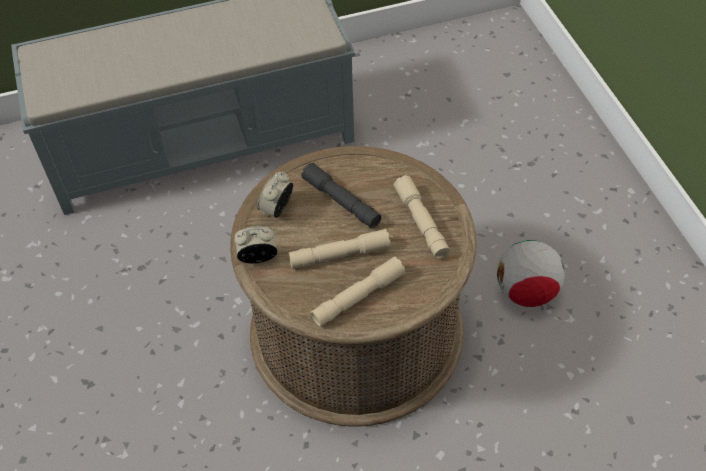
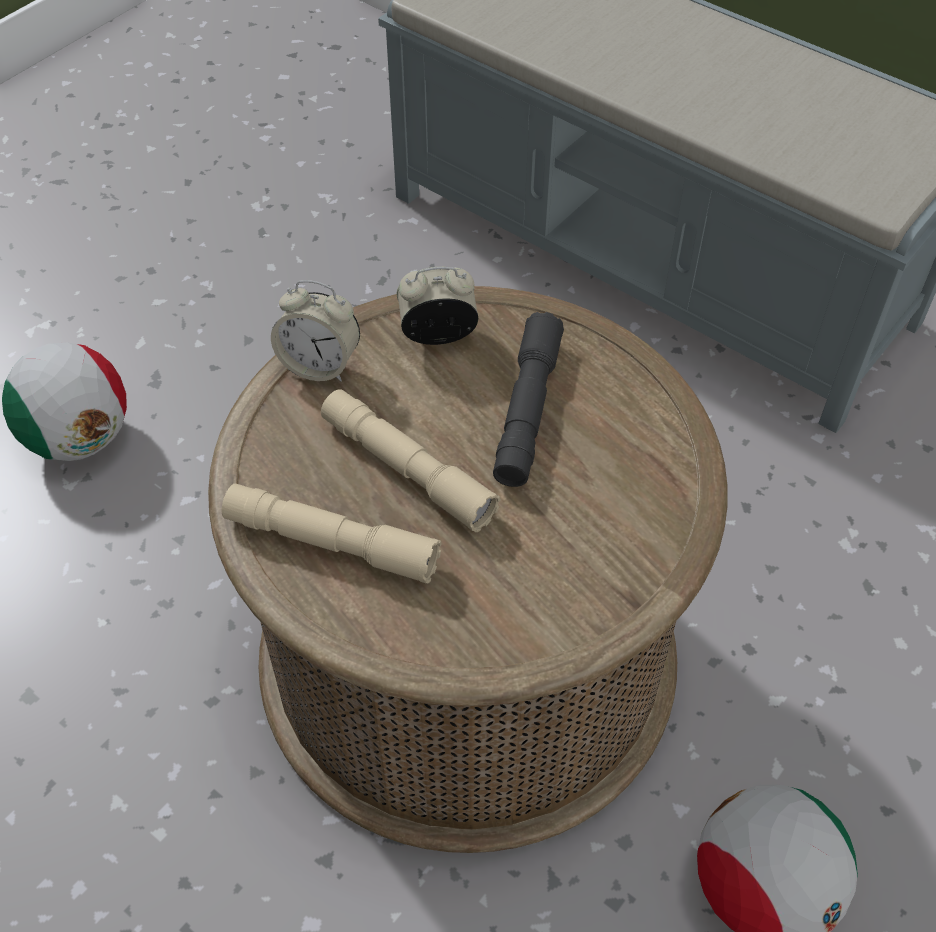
camera: 55 degrees right, 0 degrees up
alarm clock [234,226,277,263] -> alarm clock turned 150 degrees clockwise [271,280,360,381]
beige flashlight [394,175,450,259] -> none
none -> football [2,343,127,461]

